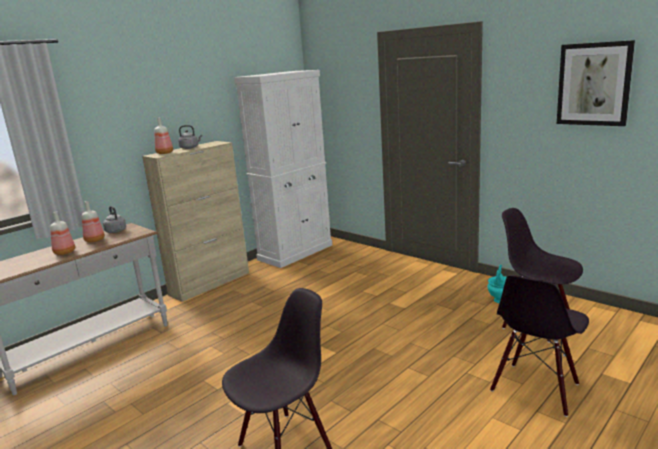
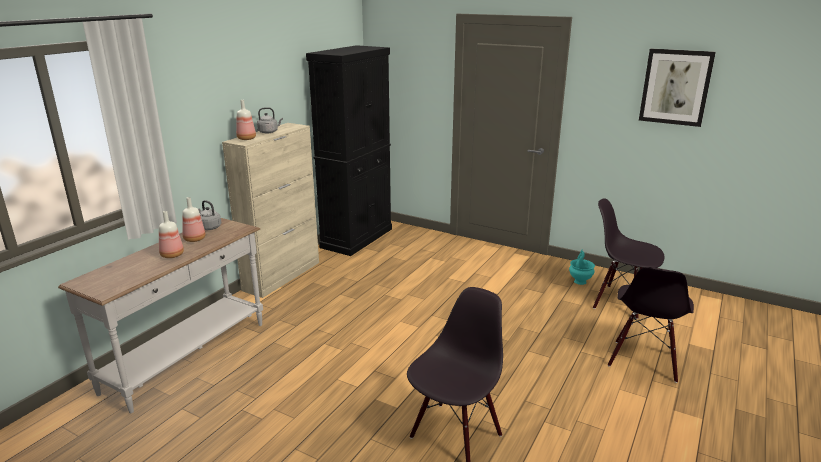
camera: 15 degrees left, 5 degrees up
white cabinet [234,70,332,268] -> black cabinet [306,45,392,256]

